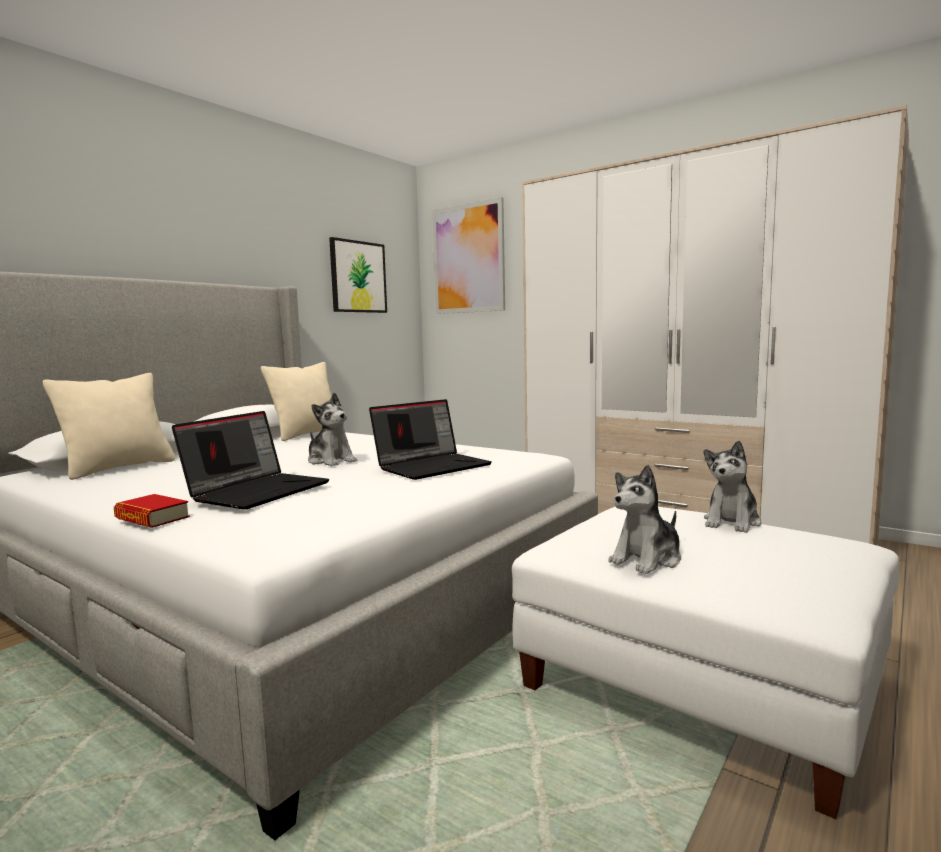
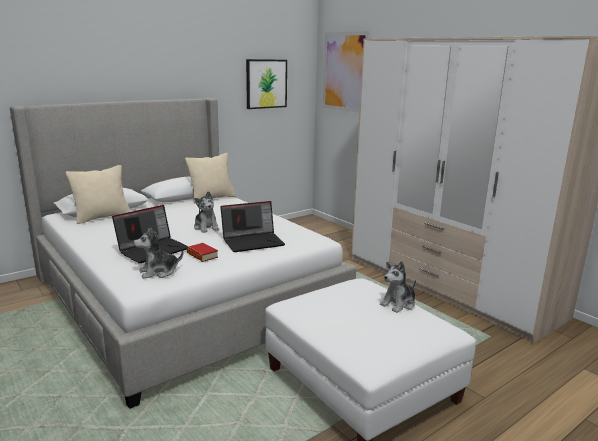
camera: 15 degrees right, 10 degrees up
book [114,494,190,528] -> book moved to [187,243,218,262]
plush toy [608,465,681,574] -> plush toy moved to [133,228,183,279]

